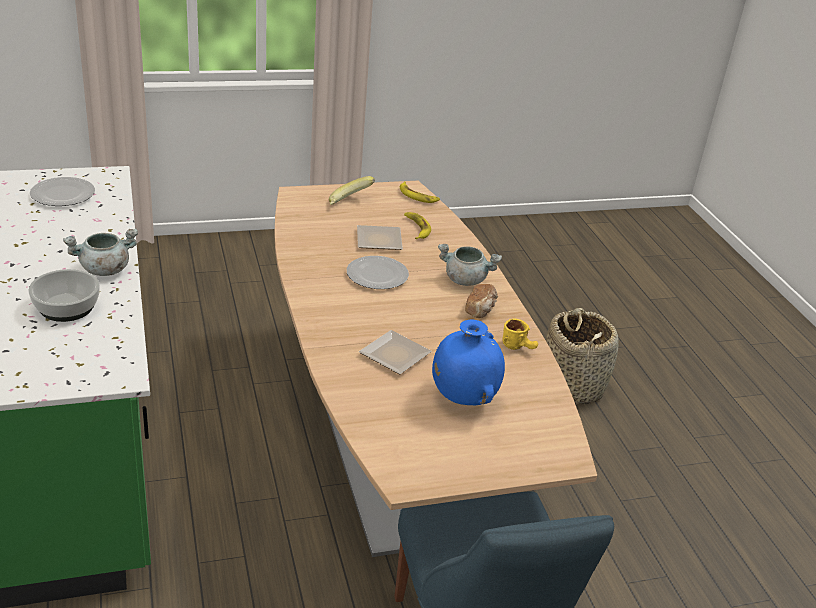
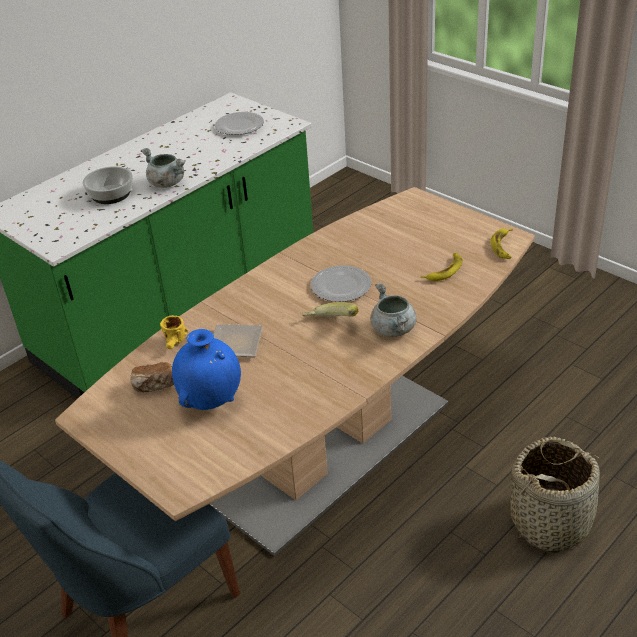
camera: 65 degrees right, 5 degrees up
banana [329,176,375,205] -> banana moved to [302,302,358,317]
plate [357,225,403,250] -> none
bread [465,284,498,318] -> bread moved to [130,362,174,392]
yellow mug [502,319,538,350] -> yellow mug moved to [160,315,188,349]

